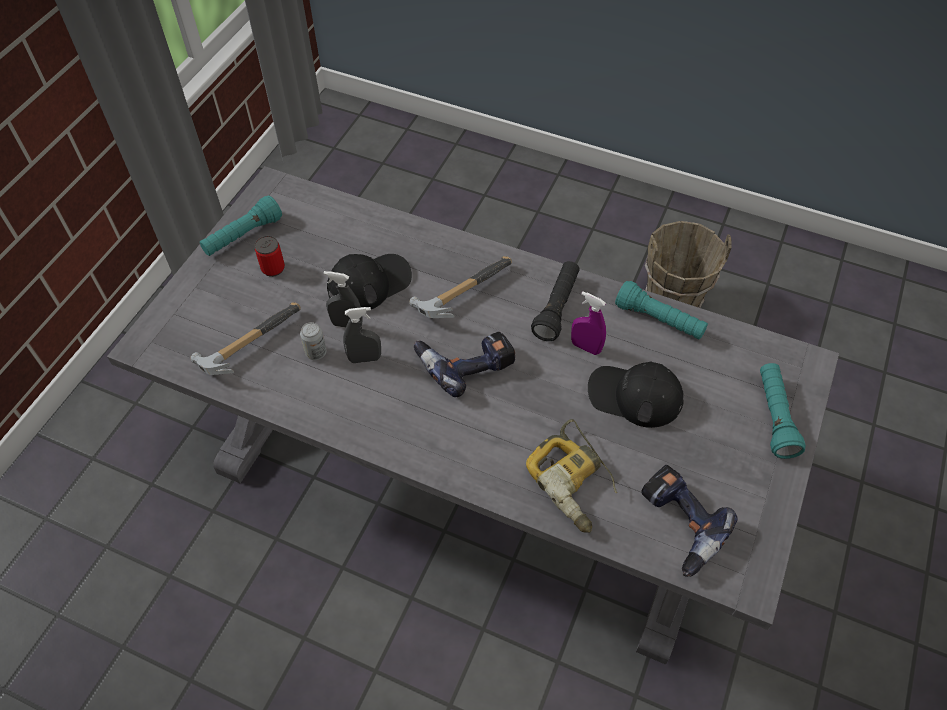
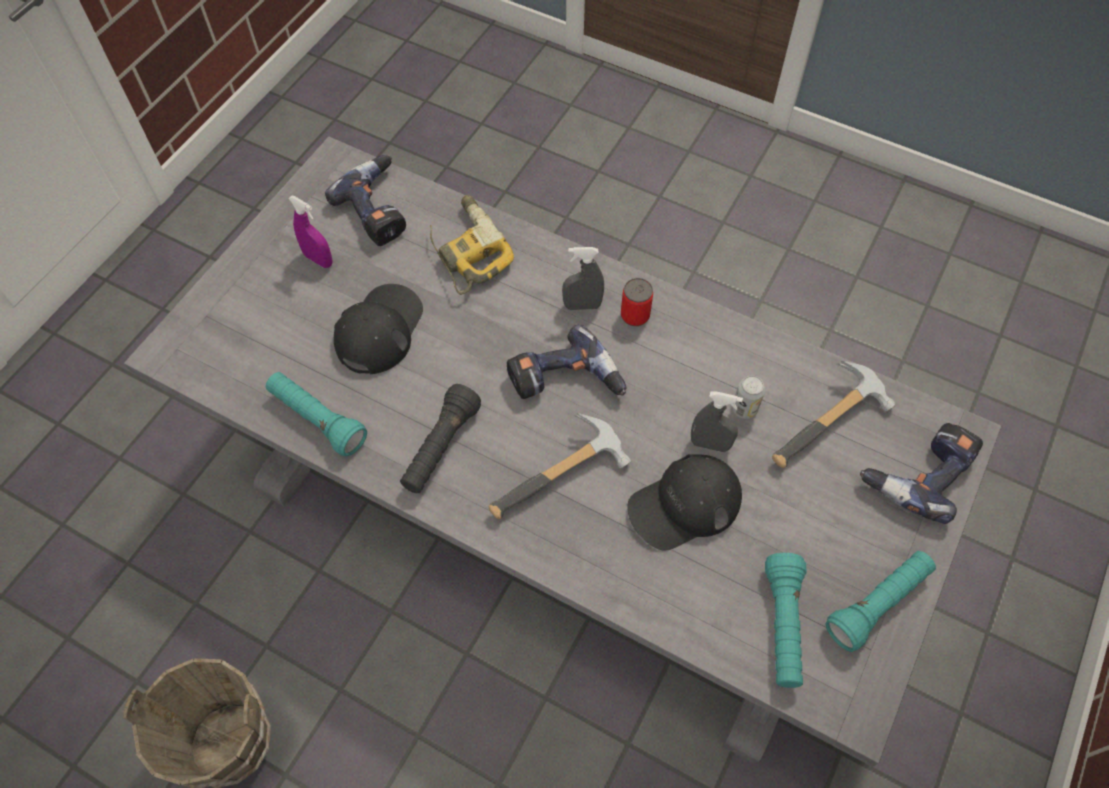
camera: 175 degrees left, 5 degrees up
can [255,236,285,277] -> can moved to [621,278,653,326]
grey spray bottle [343,307,381,363] -> grey spray bottle moved to [562,247,604,310]
purple spray bottle [571,291,606,355] -> purple spray bottle moved to [288,196,332,268]
black cap [588,362,684,428] -> black cap turned 90 degrees counterclockwise [334,284,423,374]
turquoise flashlight [760,363,806,459] -> turquoise flashlight moved to [765,553,807,688]
none -> power drill [860,423,983,524]

